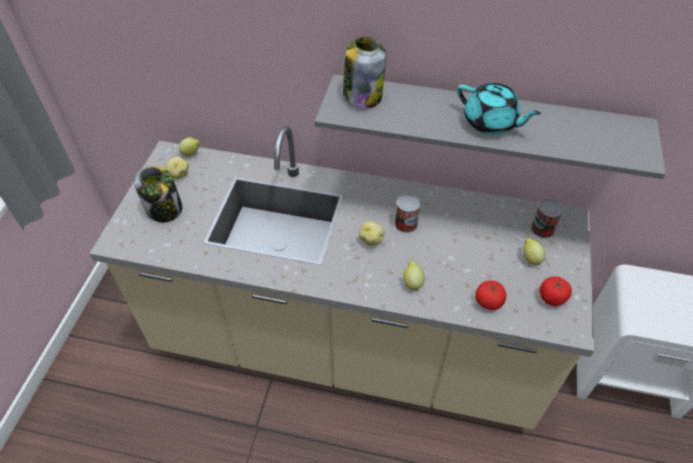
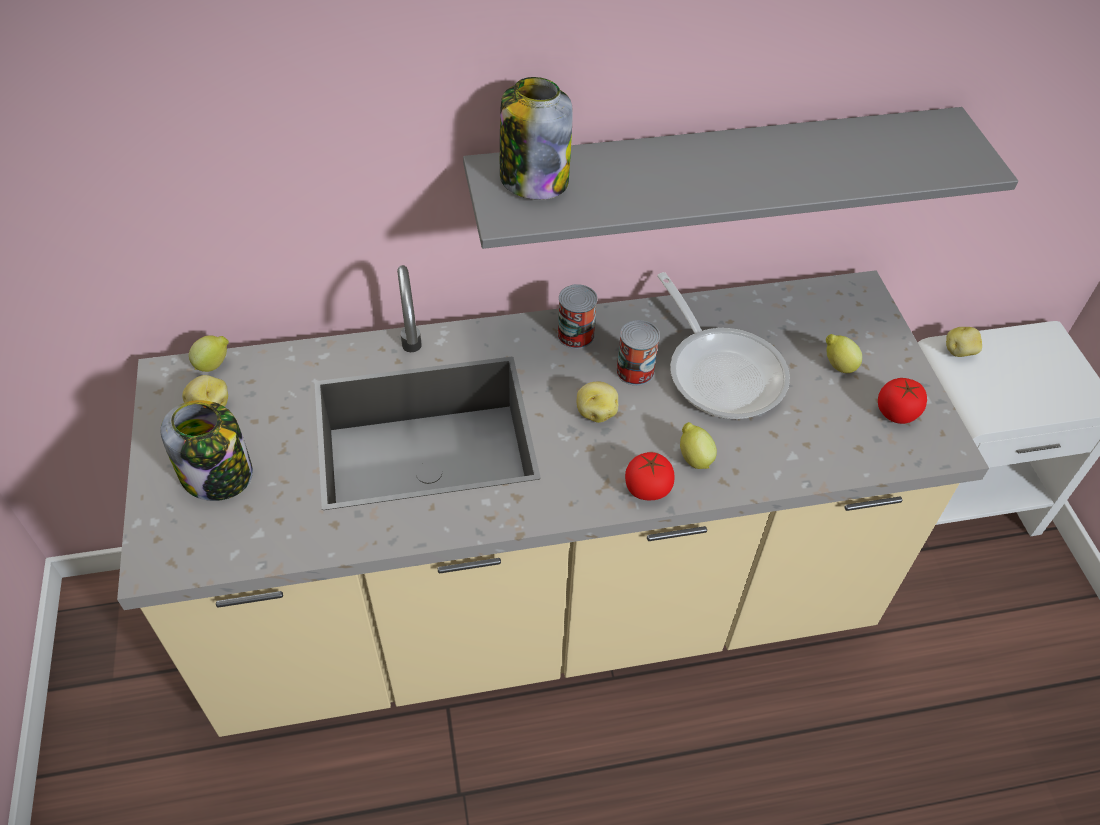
camera: 25 degrees left, 0 degrees up
turquoise teapot [457,83,541,135] -> none
tomato [475,281,506,310] -> tomato moved to [625,452,675,500]
can [531,199,564,238] -> can moved to [557,284,598,349]
none -> frying pan [657,272,790,419]
none -> potato [946,327,982,357]

